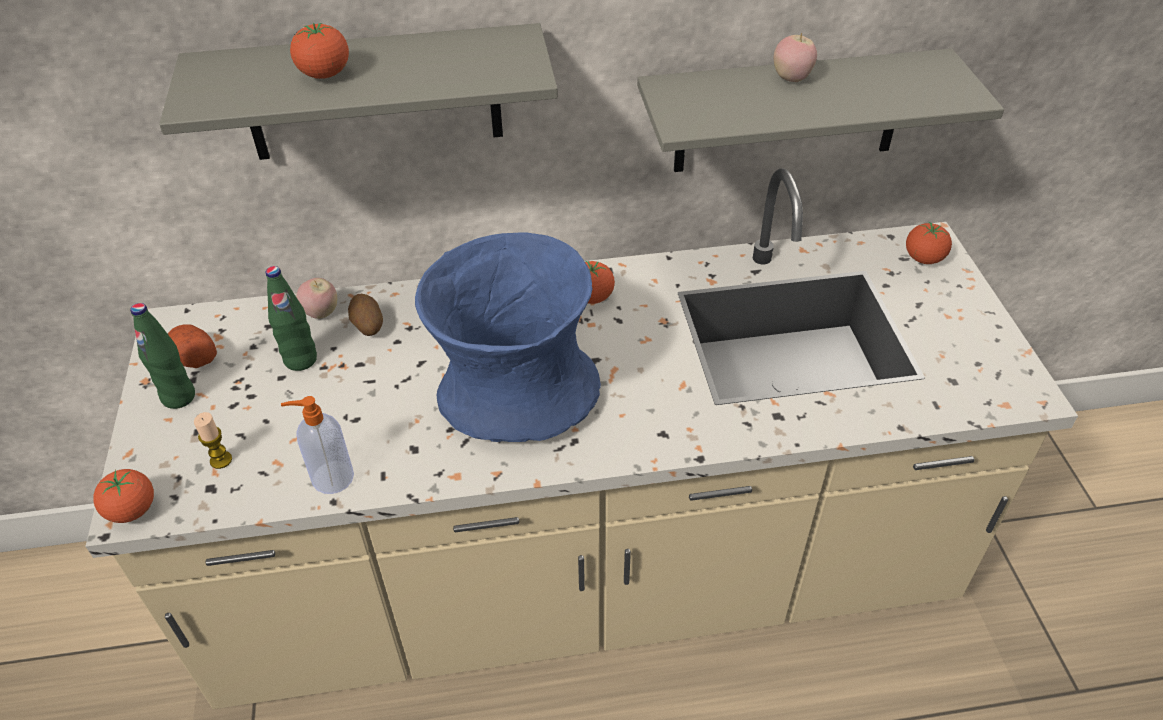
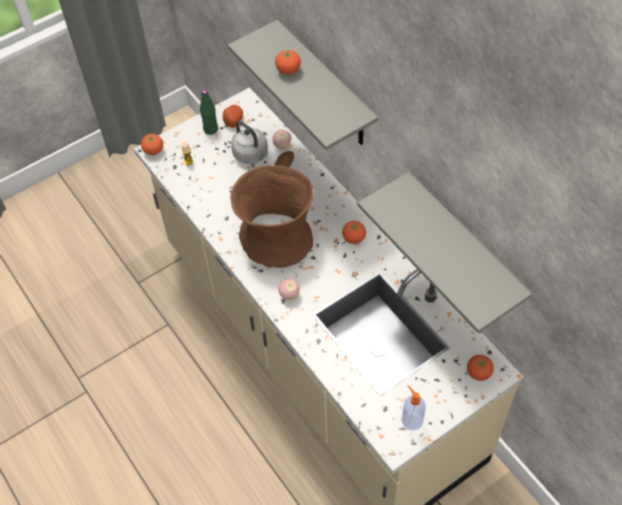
camera: 65 degrees right, 10 degrees up
green bottle [265,266,317,371] -> grey kettle [231,121,268,164]
soap dispenser [281,396,354,494] -> soap dispenser moved to [402,385,426,430]
blue vase [415,232,601,442] -> brown vase [230,165,313,268]
apple [774,33,817,82] -> apple moved to [278,279,300,300]

